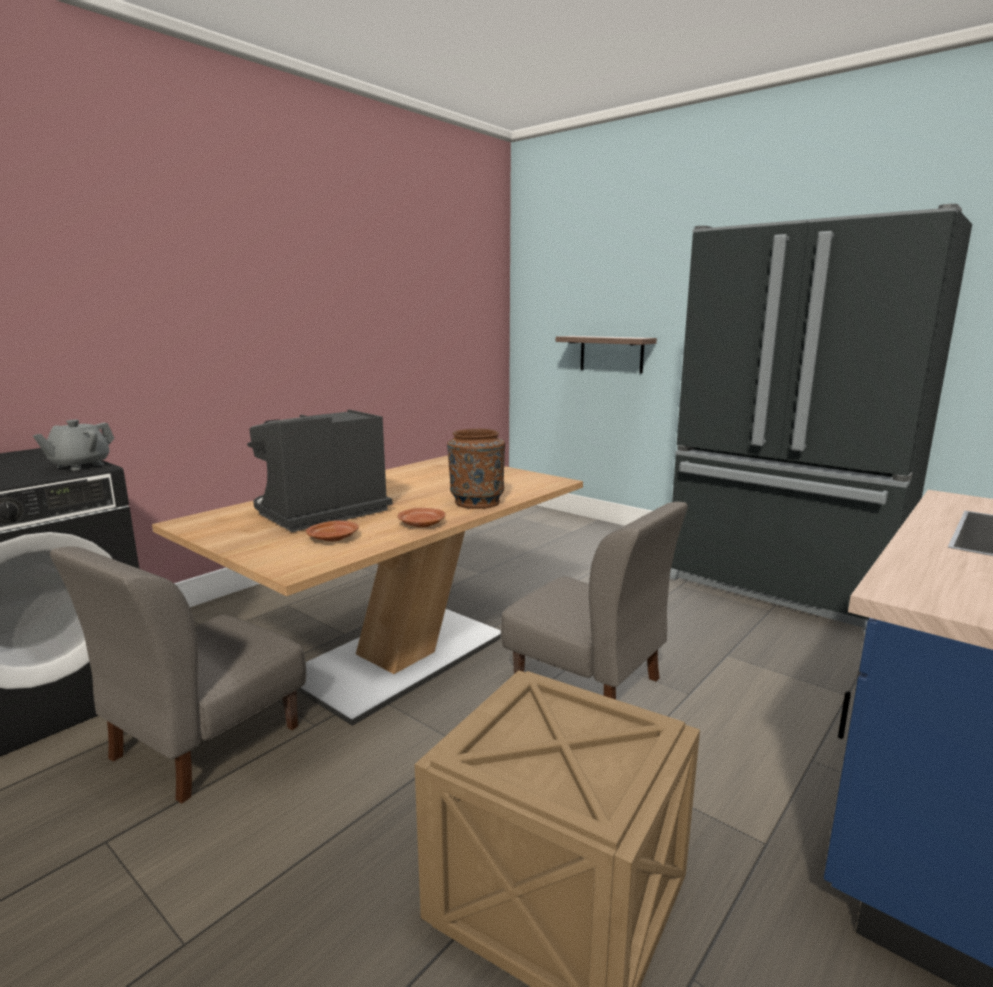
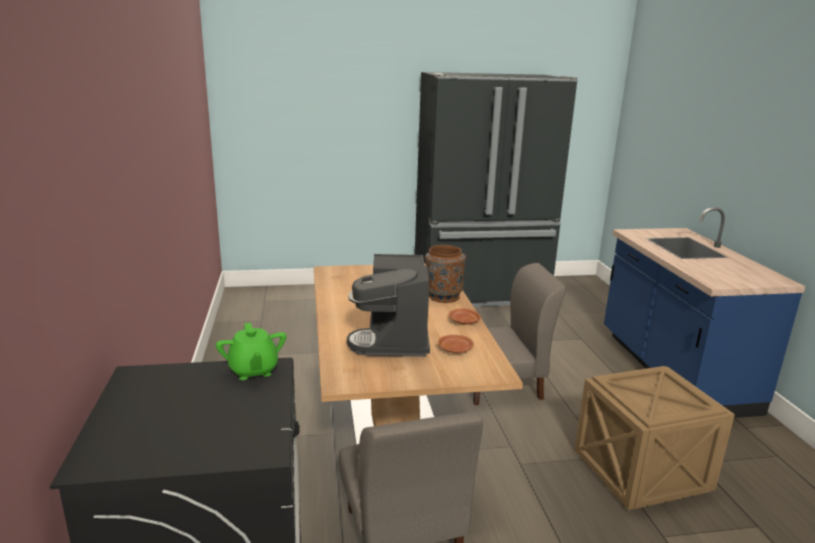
camera: 50 degrees left, 5 degrees up
grey teapot [33,419,115,471] -> green teapot [216,323,286,380]
shelf [556,336,657,374] -> none

